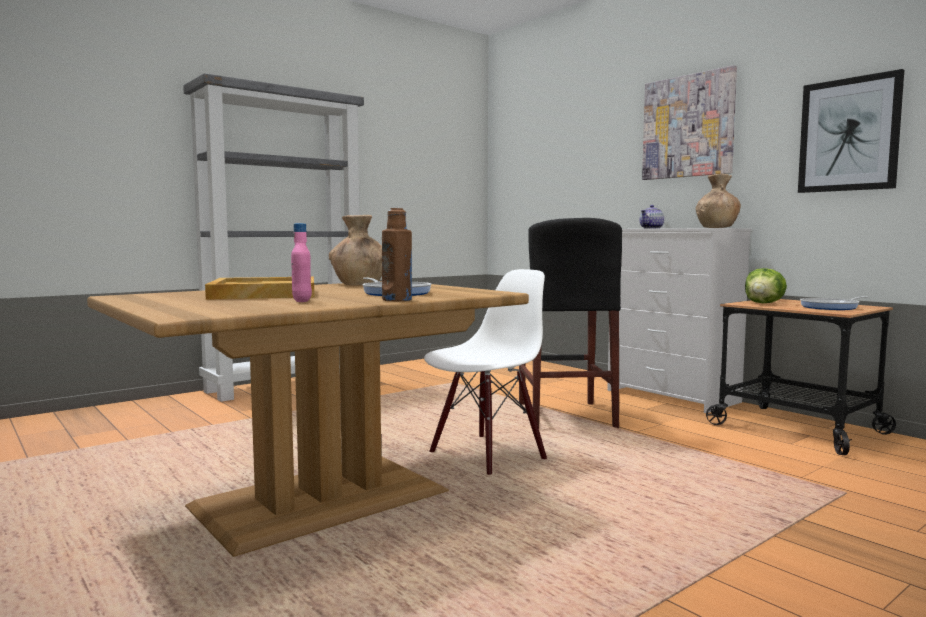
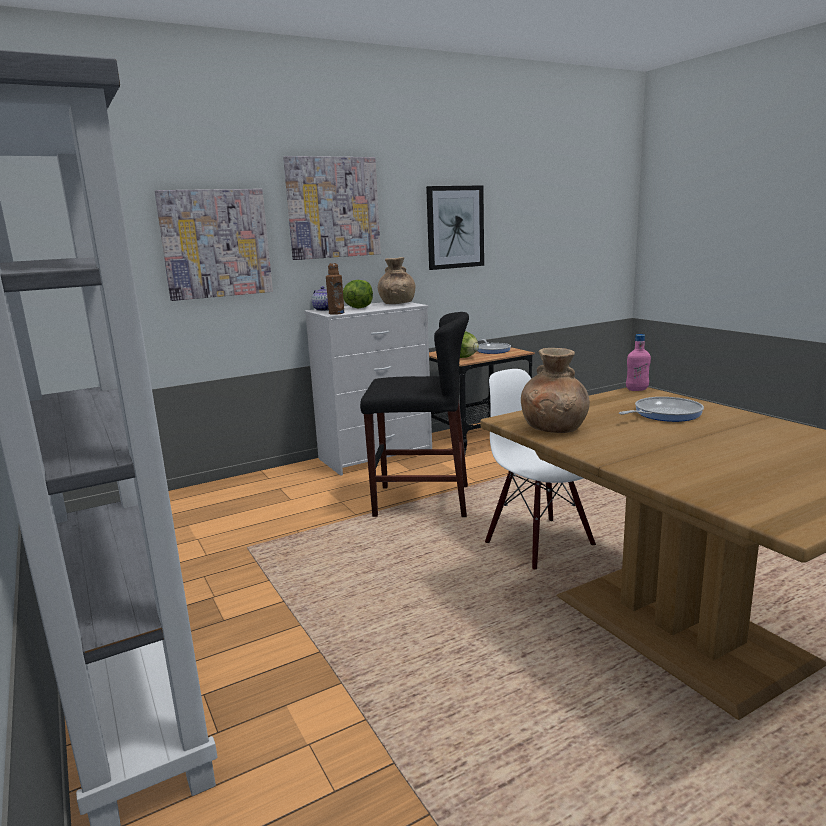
camera: 80 degrees left, 10 degrees up
beige tray [205,277,314,300] -> none
pink bottle [291,223,312,302] -> pink bottle moved to [626,334,651,391]
brown bottle [382,208,412,301] -> brown bottle moved to [326,263,344,315]
none -> picture [154,189,273,301]
none -> lettuce [343,280,373,308]

